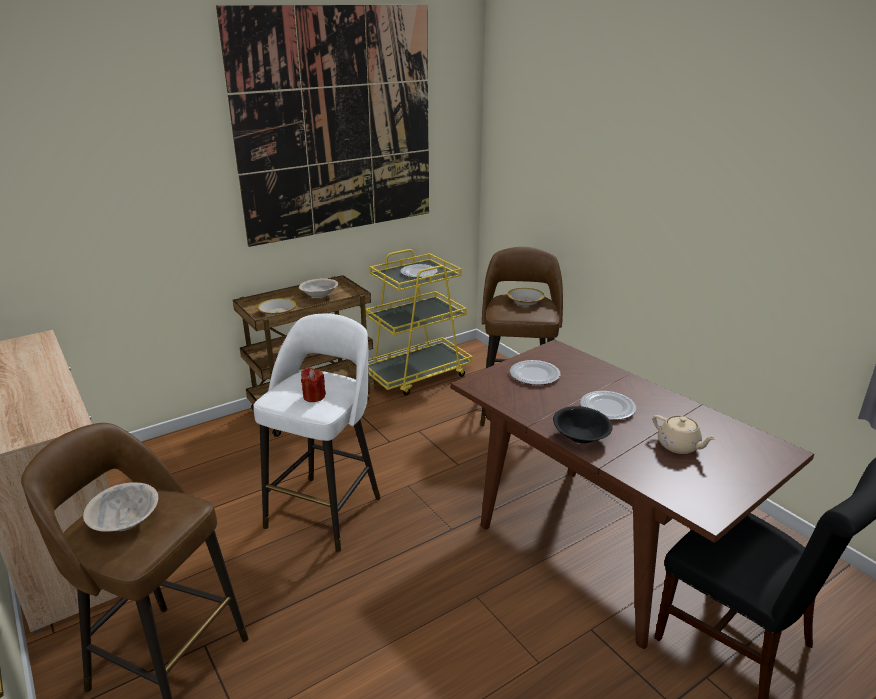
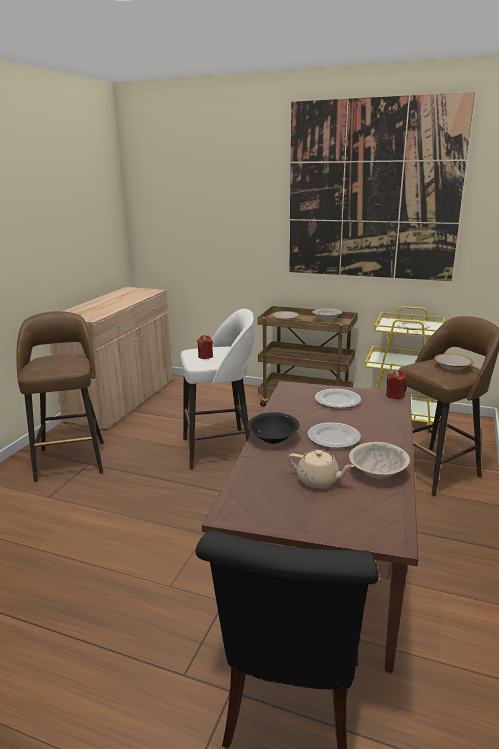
camera: 55 degrees right, 5 degrees down
beige bowl [83,482,158,532] -> beige bowl moved to [349,442,410,479]
beige teapot [653,415,716,454] -> beige teapot turned 75 degrees counterclockwise [289,450,354,488]
none -> red candle [386,370,407,399]

